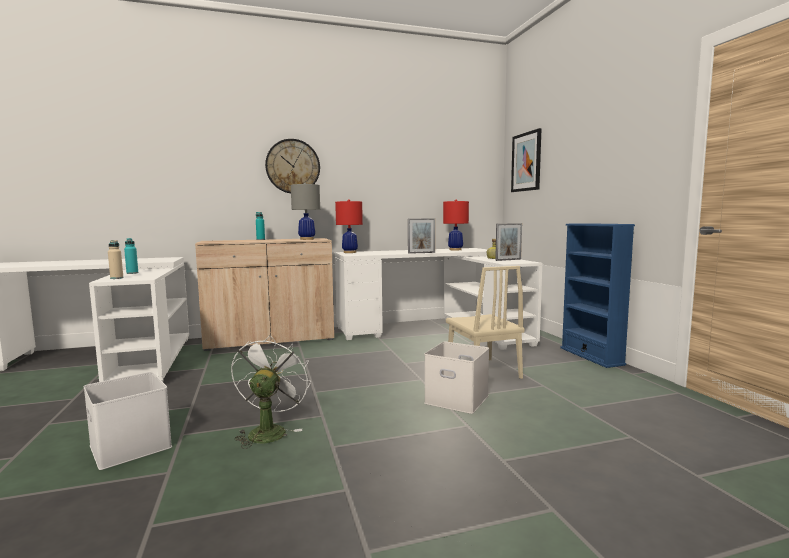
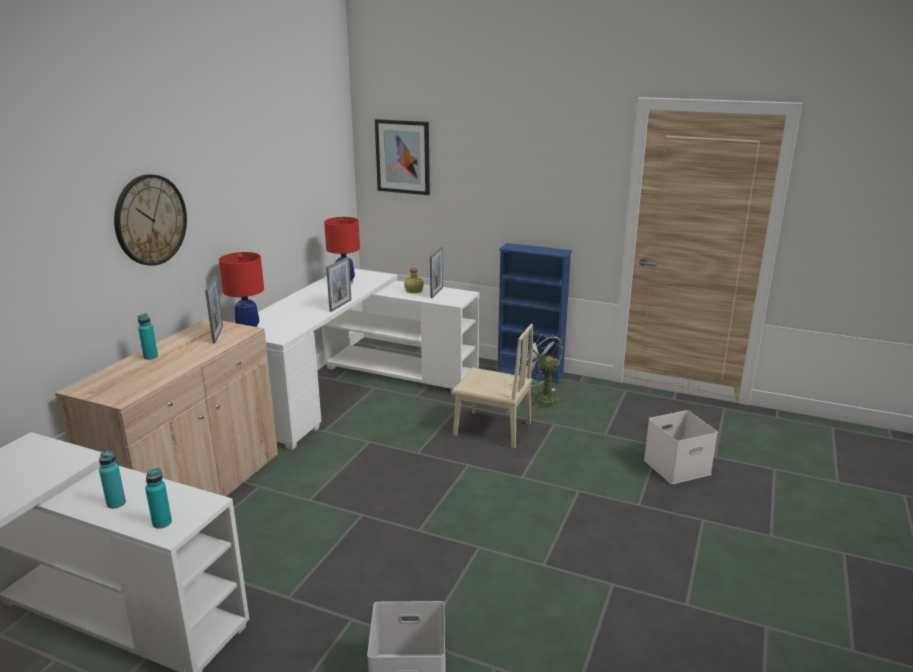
camera: 50 degrees left, 15 degrees up
beige bottle [108,240,124,279] -> turquoise bottle [145,468,172,529]
white fan [231,335,311,449] -> white fan moved to [520,334,563,408]
grey table lamp [291,183,320,240] -> picture frame [205,276,223,344]
white storage box [424,342,489,414] -> white storage box moved to [644,410,718,484]

